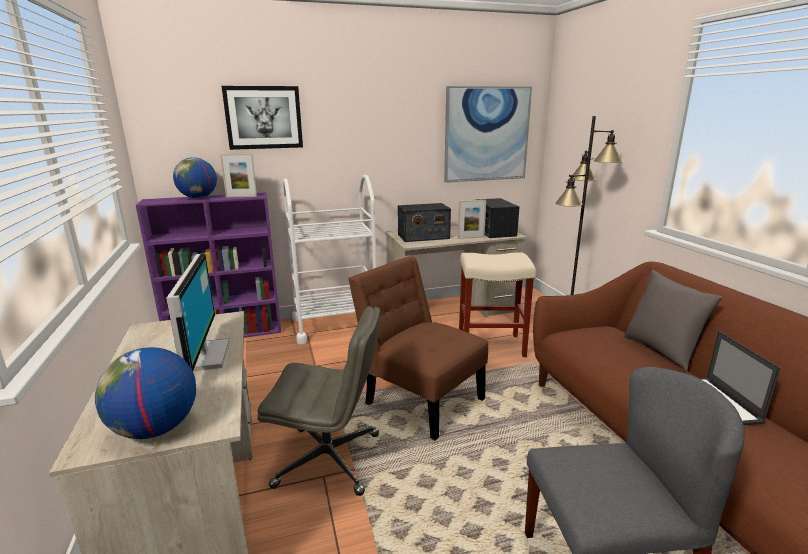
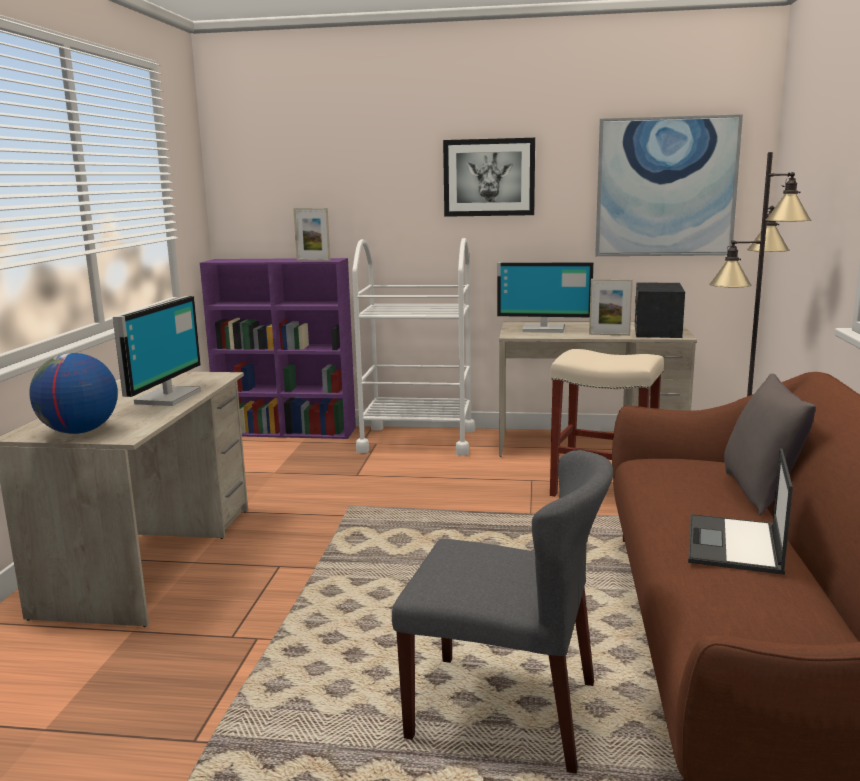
camera: 25 degrees right, 5 degrees down
globe [173,157,217,198] -> none
picture [222,86,303,150] -> picture moved to [443,138,535,217]
grey office chair [257,306,380,496] -> none
brown chair [348,256,488,440] -> none
radio [398,203,451,242] -> monitor [497,262,594,333]

